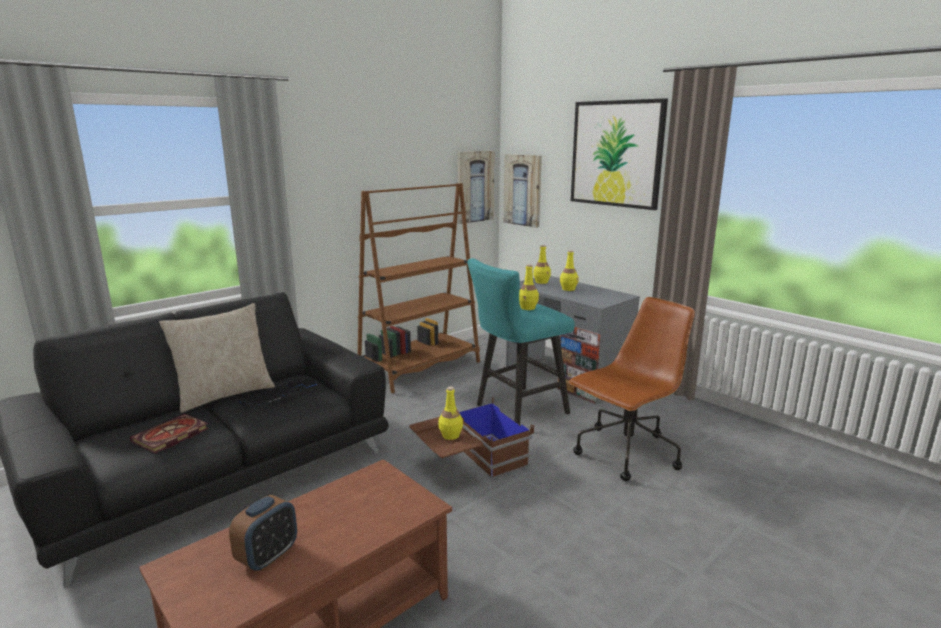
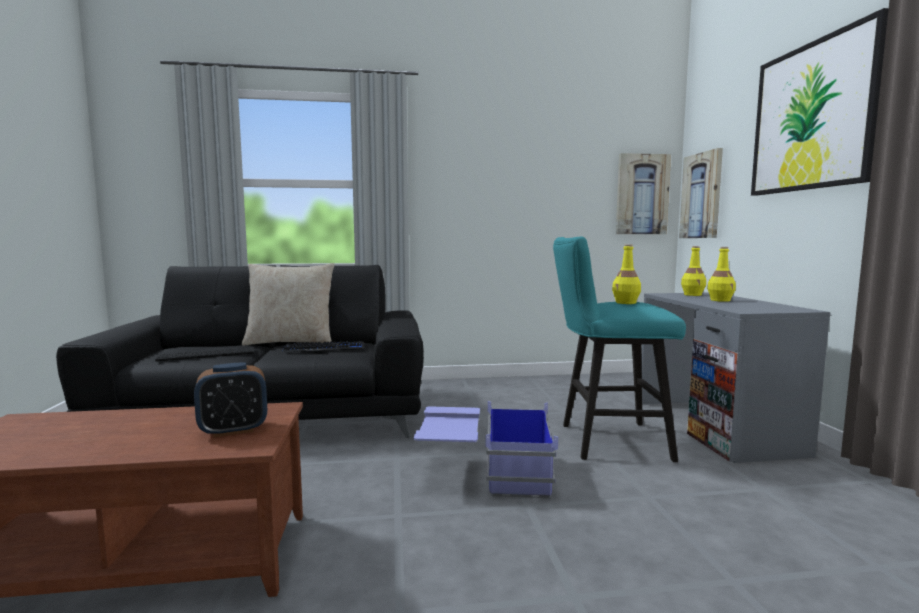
camera: 35 degrees right, 10 degrees down
book [130,414,209,454] -> keyboard [155,347,254,362]
alarm clock [229,495,297,571] -> alarm clock moved to [194,362,267,437]
brown bookcase [358,183,480,393] -> none
brown storage box [409,397,534,479] -> blue storage box [413,401,558,498]
yellow bottle [438,386,463,440] -> none
brown office chair [568,297,695,481] -> none

